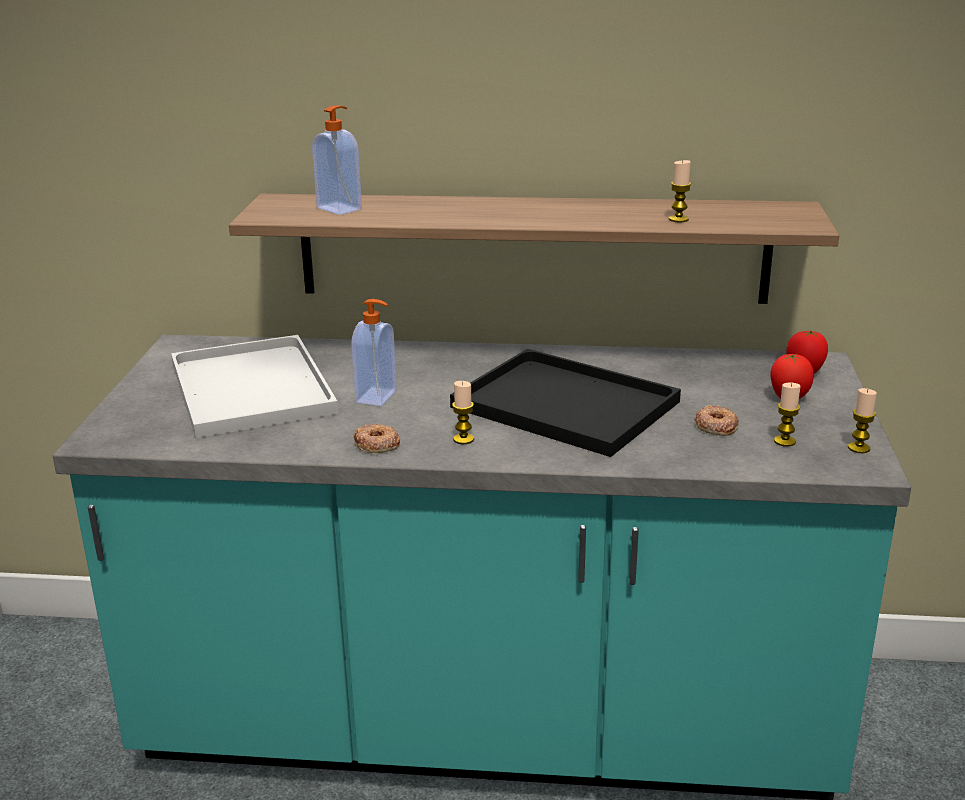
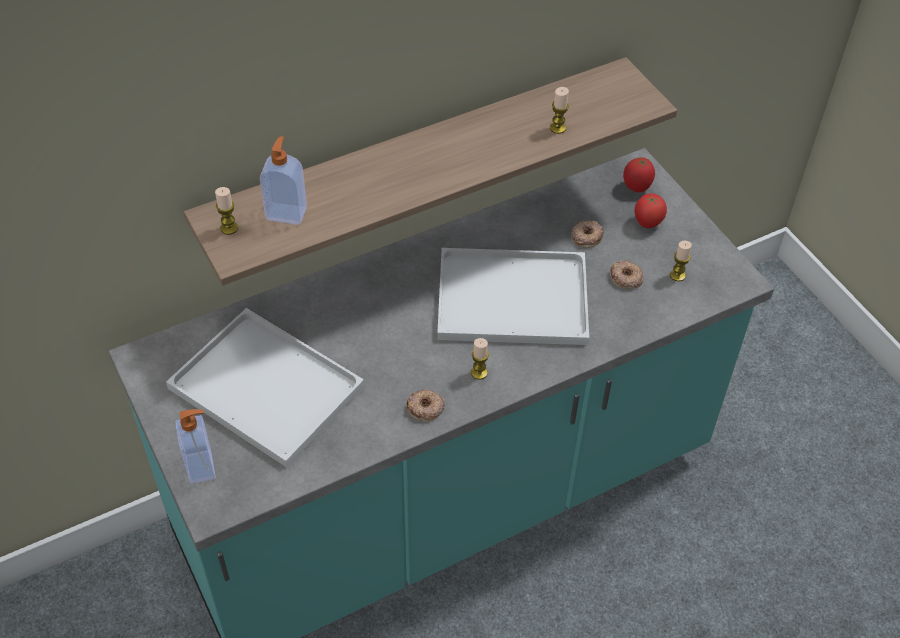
camera: 35 degrees left, 25 degrees up
soap dispenser [351,299,397,406] -> soap dispenser moved to [176,409,216,484]
black tray [450,349,681,457] -> white tray [437,248,589,345]
candle [848,388,877,453] -> candle moved to [215,187,238,235]
none -> donut [572,220,604,248]

